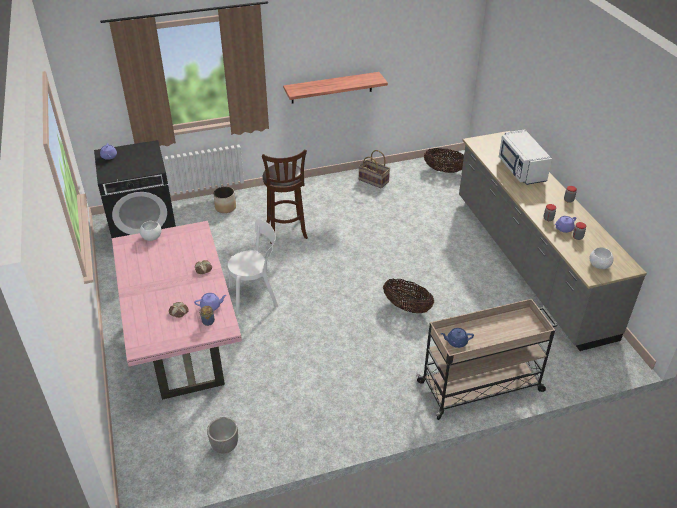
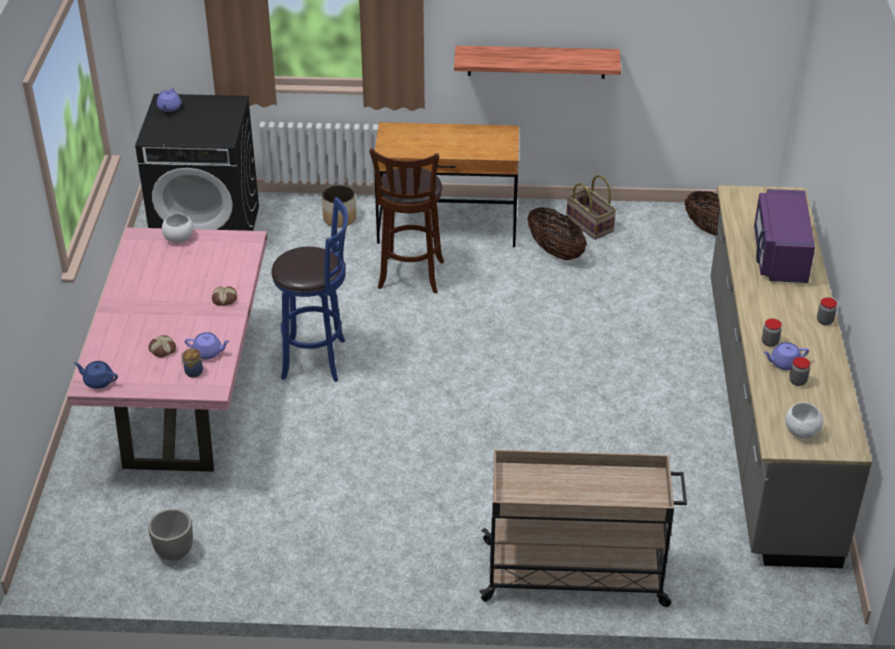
camera: 20 degrees right, 0 degrees up
white chair [228,219,279,315] -> blue stool [271,197,348,382]
basket [383,279,434,313] -> basket moved to [527,207,587,260]
blue teapot [441,328,474,348] -> blue teapot moved to [74,361,118,389]
white microwave [499,130,552,185] -> purple microwave [754,189,815,283]
none -> brown desk [374,122,519,247]

